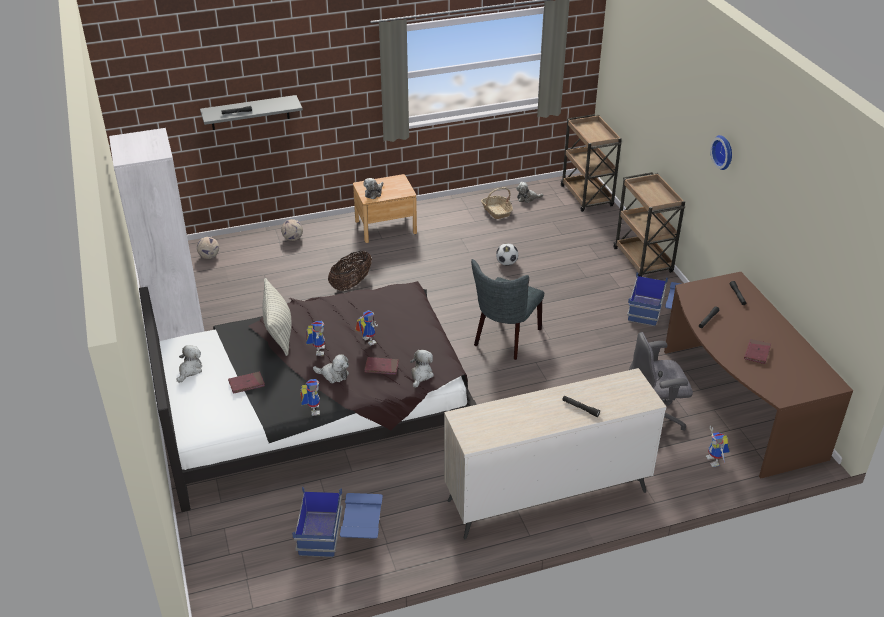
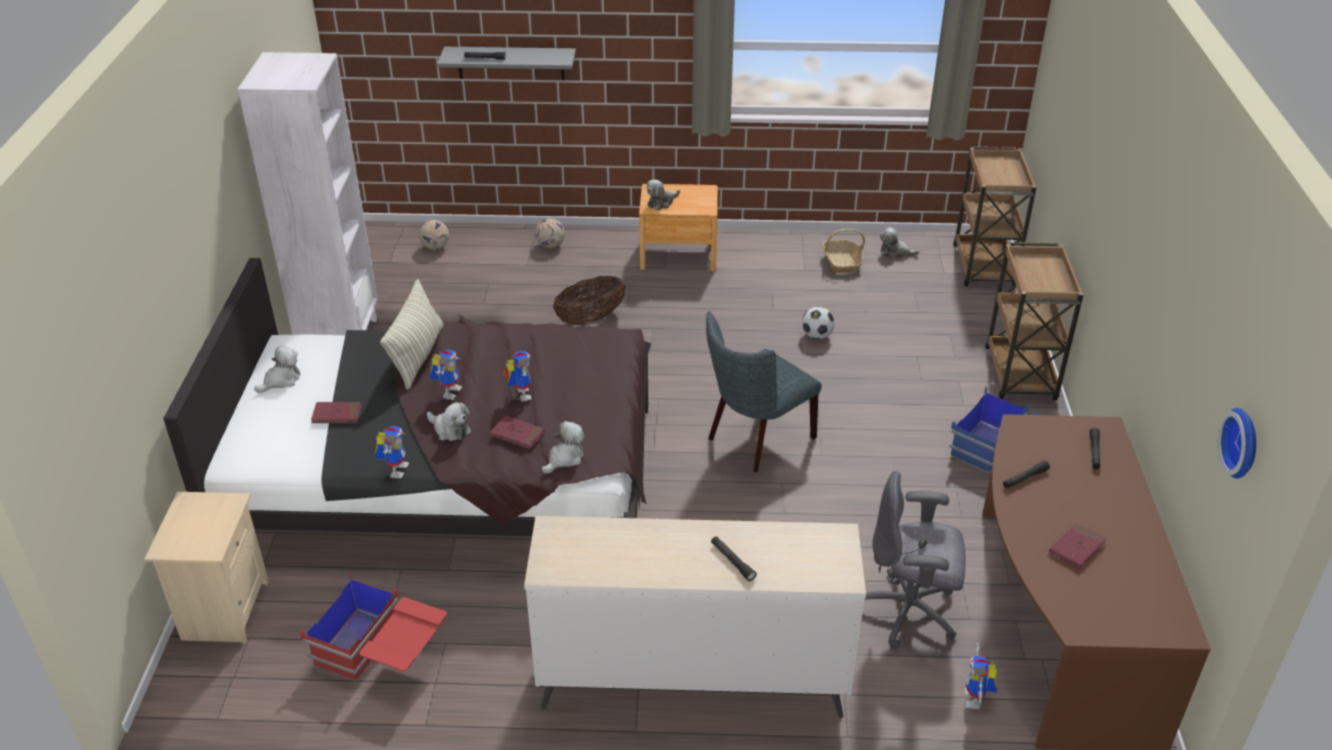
camera: 20 degrees right, 0 degrees up
blue storage box [292,487,383,557] -> red storage box [299,572,447,681]
wall clock [710,135,732,170] -> wall clock moved to [1218,408,1256,479]
none -> beige nightstand [144,492,269,644]

